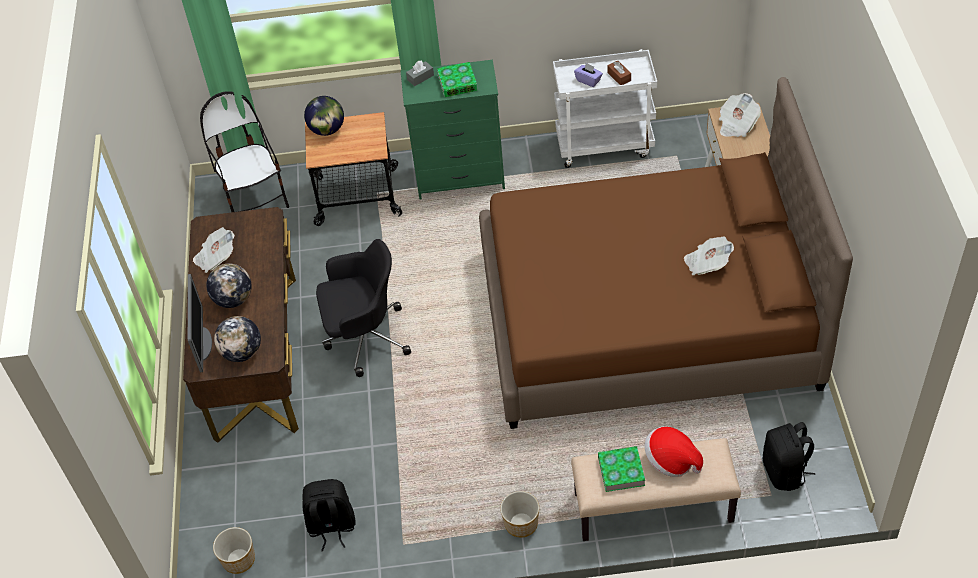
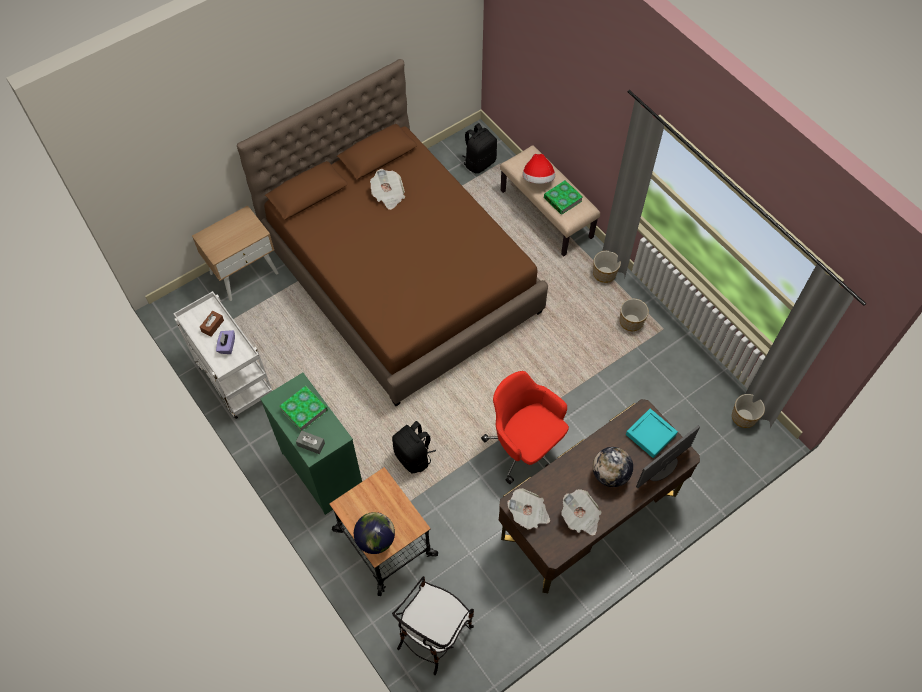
camera: 125 degrees left, 10 degrees up
globe [214,316,261,362] -> turquoise tray [626,409,678,458]
black backpack [303,479,356,551] -> black backpack moved to [392,421,436,473]
black office chair [316,239,411,377] -> red office chair [481,371,569,484]
newspaper [719,93,761,137] -> newspaper moved to [507,488,550,530]
none -> planter [620,299,649,331]

